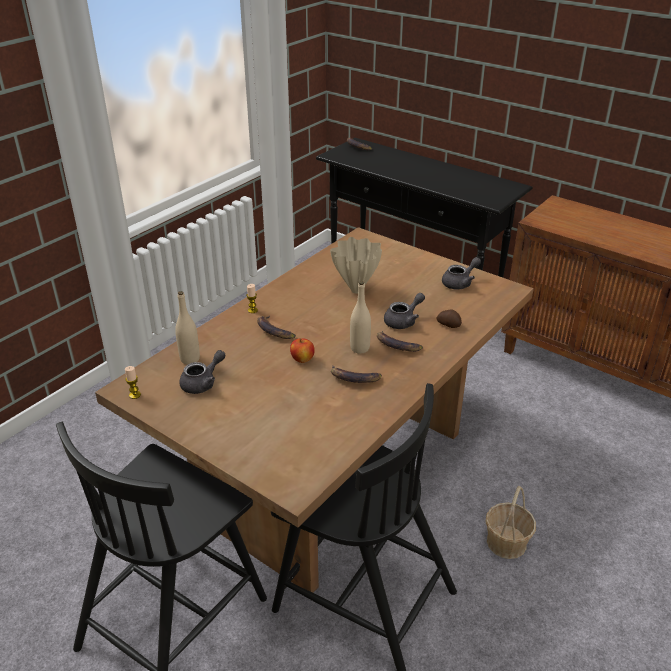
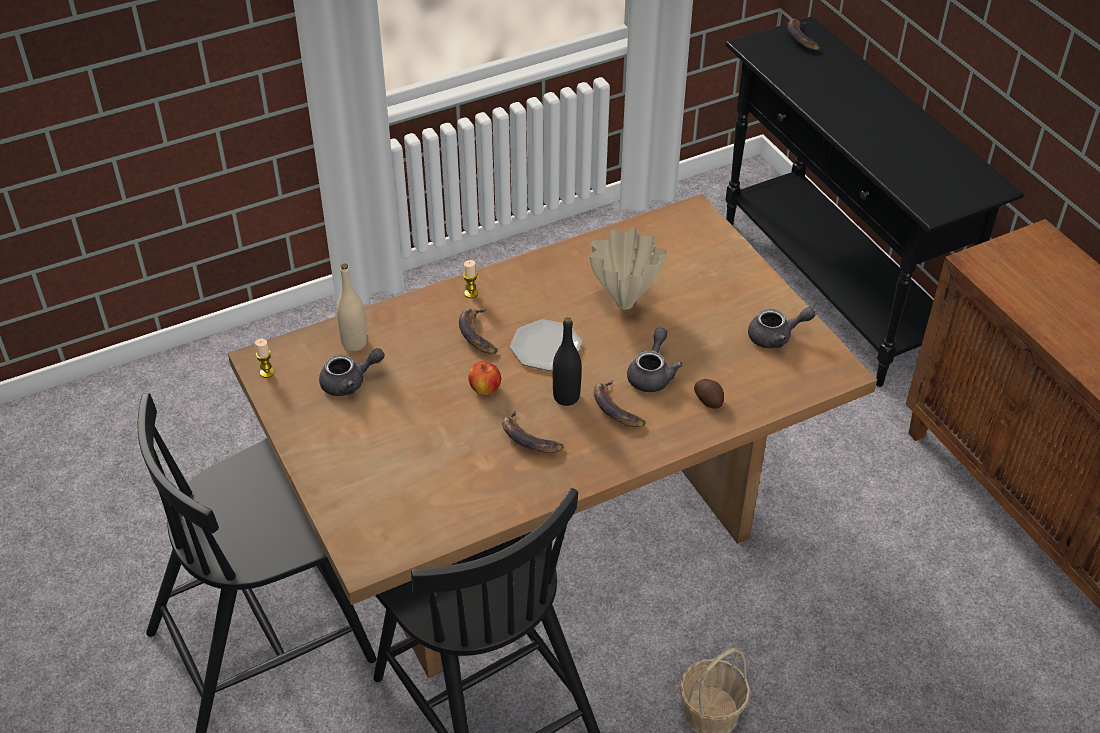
camera: 25 degrees right, 10 degrees up
beige bottle [350,281,371,354] -> black bottle [553,317,581,406]
grey teapot [384,293,425,329] -> grey teapot turned 60 degrees counterclockwise [627,327,683,392]
none -> plate [510,319,582,371]

